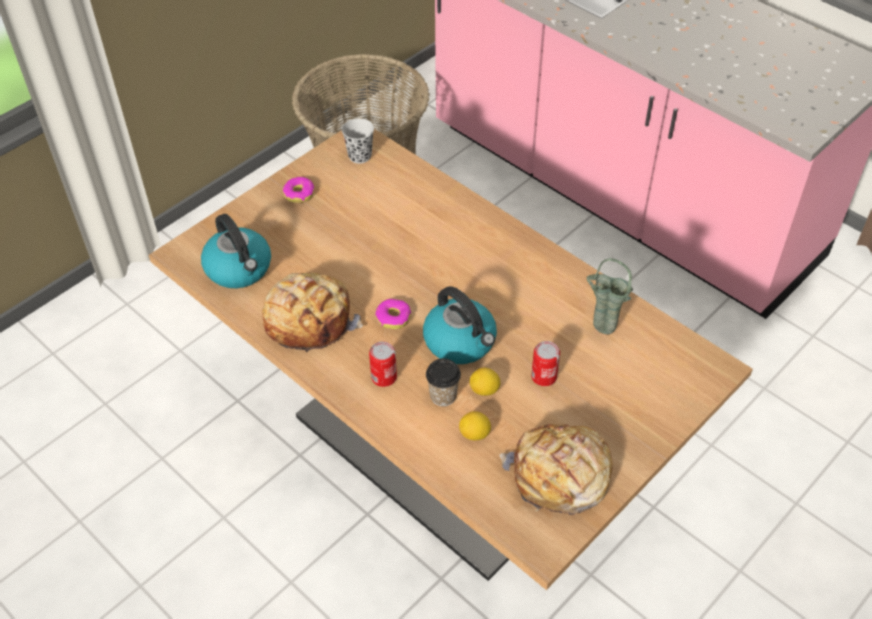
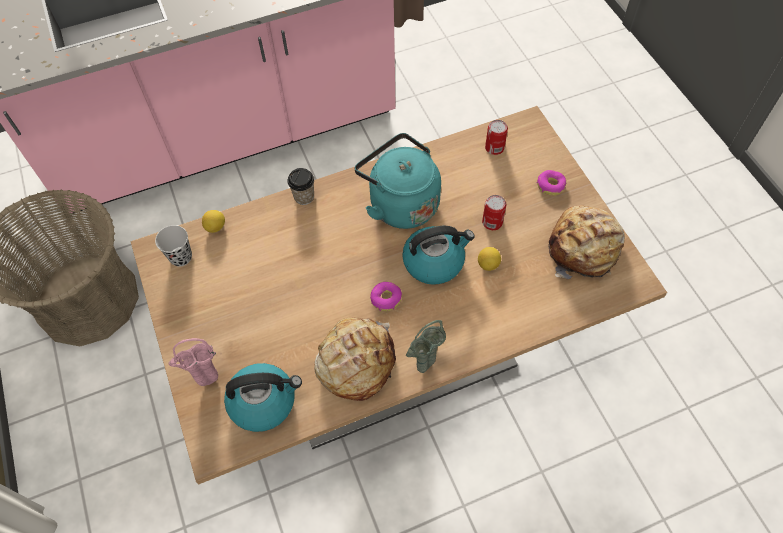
camera: 65 degrees left, 10 degrees up
donut [283,177,314,203] -> donut moved to [537,170,566,196]
can [369,341,397,387] -> can moved to [485,120,508,155]
cup [426,358,461,406] -> cup moved to [287,168,314,205]
lemon [459,411,491,440] -> lemon moved to [202,210,225,233]
green vase [587,258,633,334] -> green vase moved to [406,320,446,373]
none -> pink vase [168,338,218,386]
none -> turquoise kettle [355,133,441,229]

